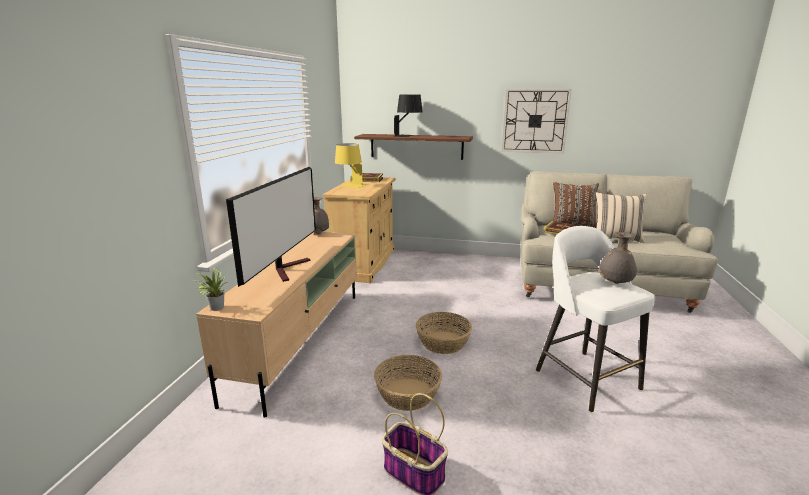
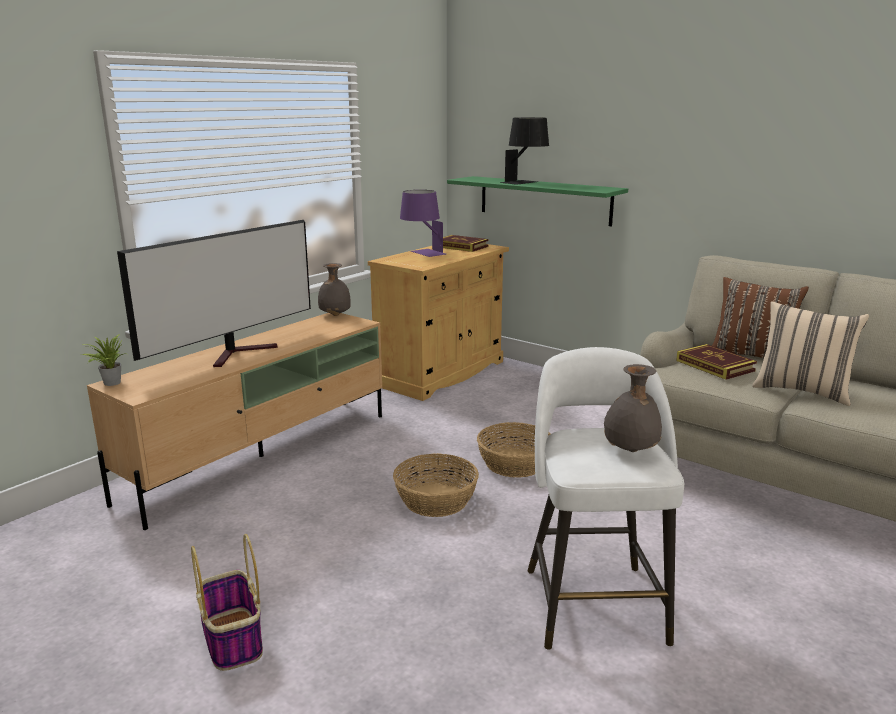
camera: 25 degrees right, 0 degrees up
yellow table lamp [335,143,366,188] -> purple table lamp [400,190,446,257]
brown shelf [354,134,473,160] -> green shelf [447,176,628,226]
basket [374,355,442,411] -> basket moved to [477,422,551,477]
wall clock [502,89,572,153] -> none

